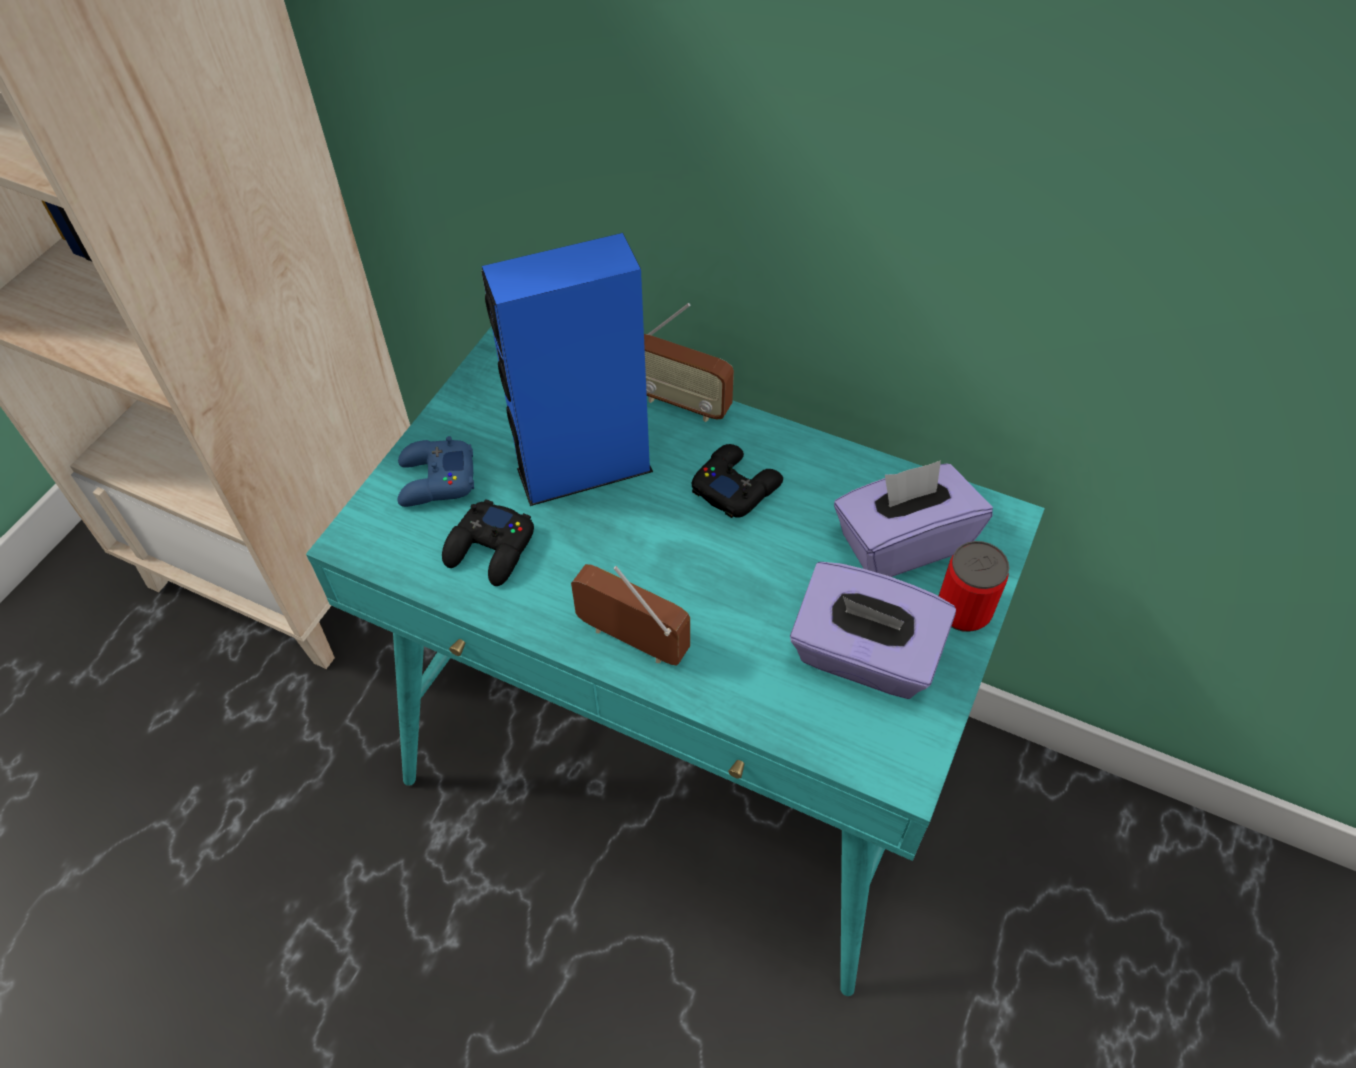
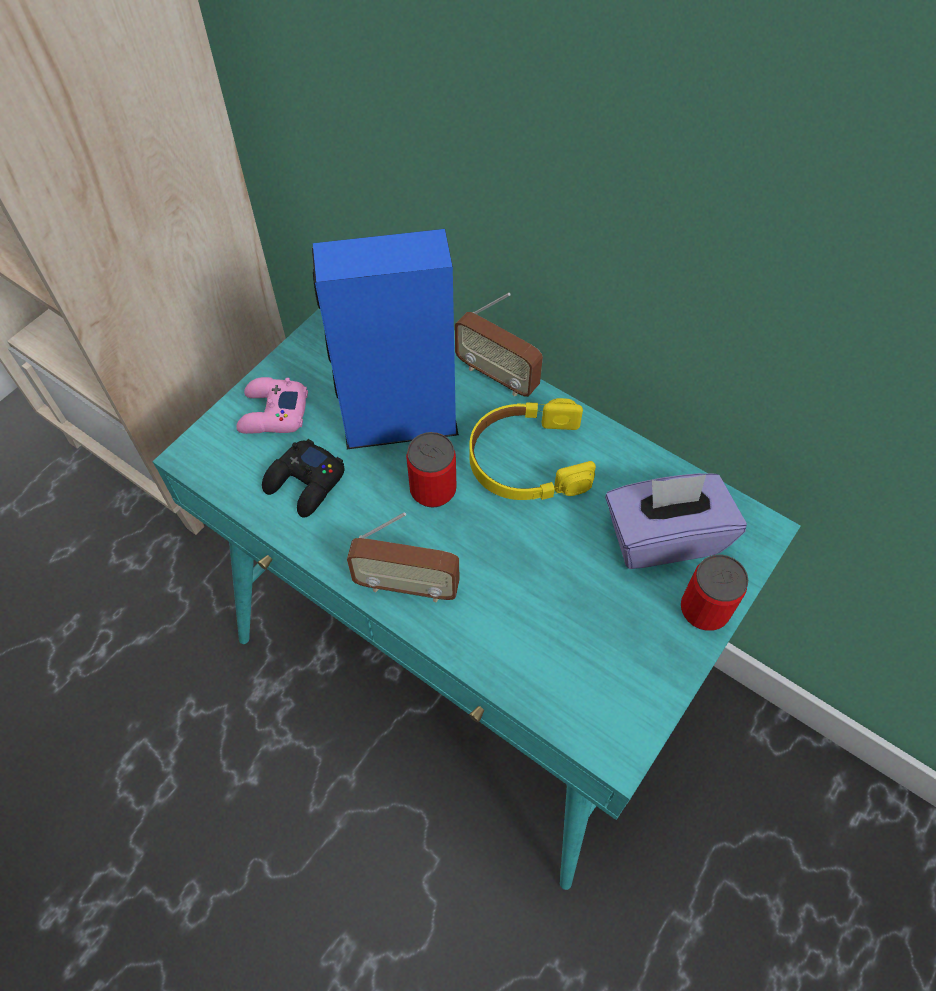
camera: 10 degrees right, 5 degrees up
blue game controller [398,436,474,507] -> pink game controller [236,377,308,434]
radio [571,564,690,666] -> radio turned 150 degrees clockwise [347,512,460,603]
black game controller [692,444,783,518] -> yellow headphones [469,398,596,500]
purple tissue box [790,562,956,699] -> none
none -> can [406,432,456,508]

